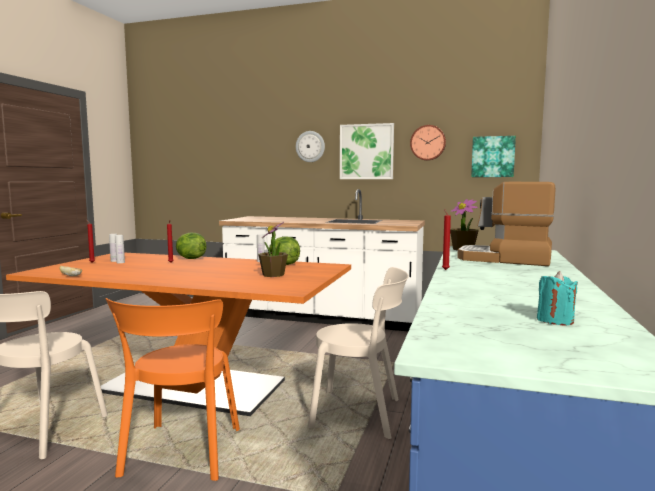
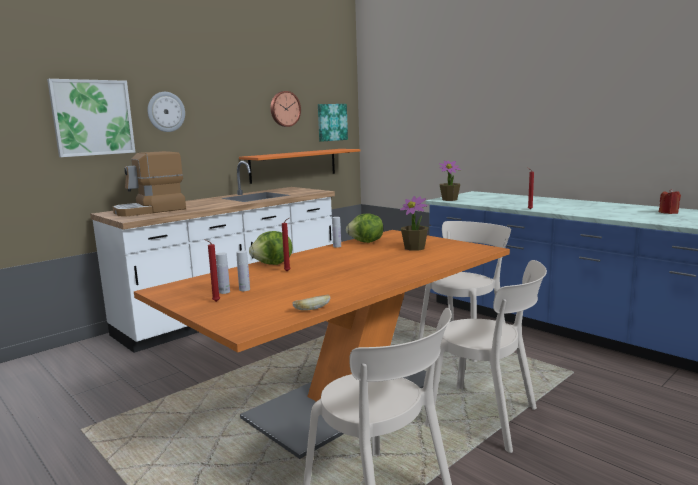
camera: 60 degrees left, 5 degrees up
orange chair [106,298,240,481] -> beige chair [425,260,547,453]
picture [340,123,394,179] -> picture moved to [47,79,136,157]
coffee machine [457,182,556,266] -> coffee machine moved to [113,151,186,216]
turquoise candle [537,271,578,325] -> red candle [659,189,681,214]
none -> orange shelf [239,149,360,184]

